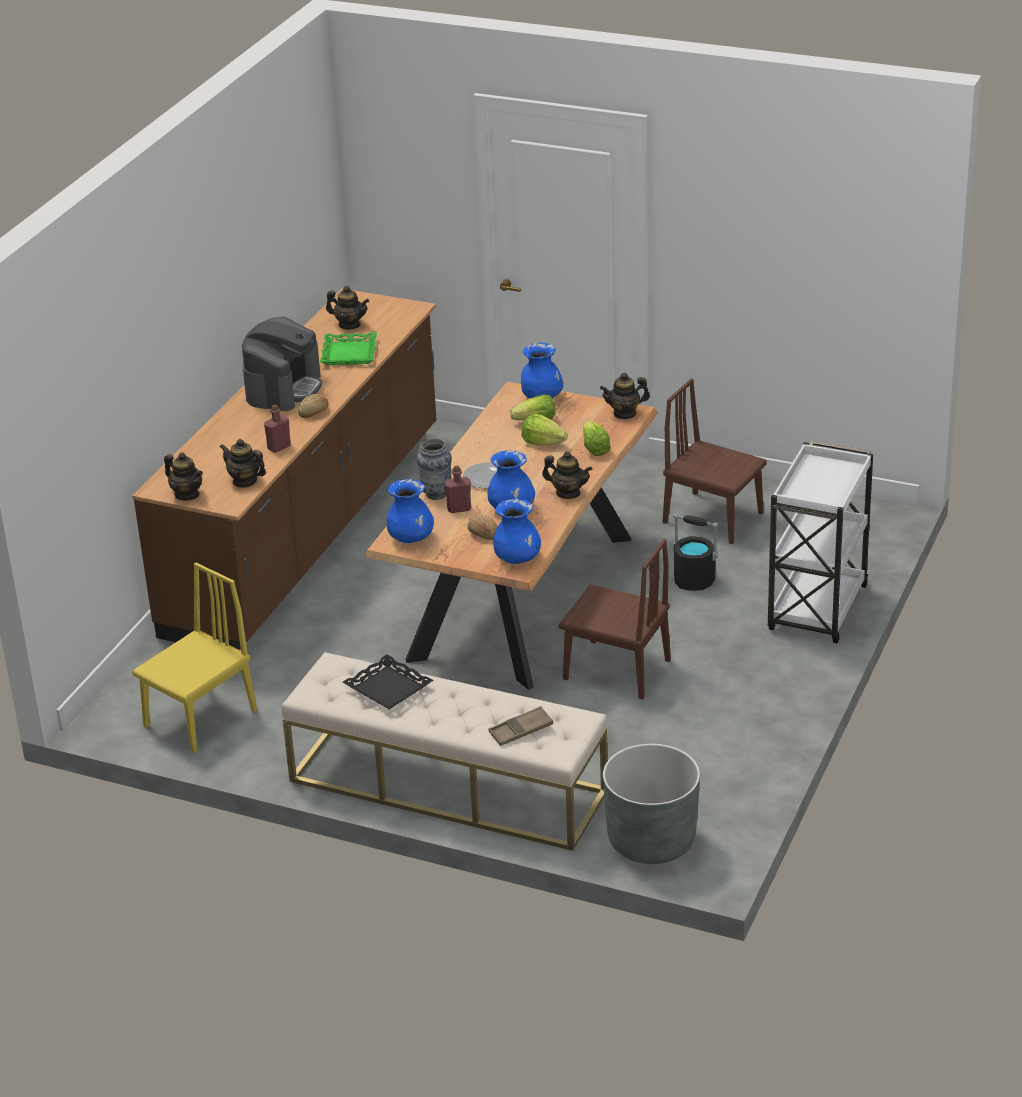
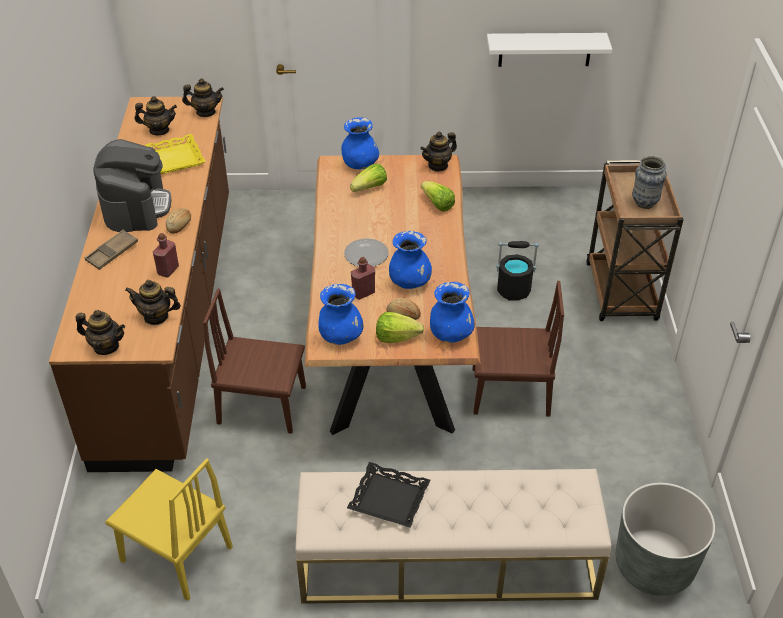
camera: 25 degrees left, 10 degrees up
yellow chair [132,563,257,753] -> yellow chair turned 105 degrees clockwise [105,458,233,601]
green tray [320,332,377,365] -> yellow tray [145,134,206,174]
vase [417,438,452,500] -> vase moved to [632,156,667,209]
brown tray [488,706,553,746] -> brown tray moved to [85,230,138,270]
lettuce [522,414,567,446] -> lettuce moved to [376,312,424,343]
teapot [542,451,592,499] -> teapot moved to [182,78,224,117]
brown chair [663,378,767,544] -> brown chair moved to [203,288,306,434]
white cart [768,441,873,643] -> brown cart [586,160,684,321]
none -> white shelf [487,33,612,67]

